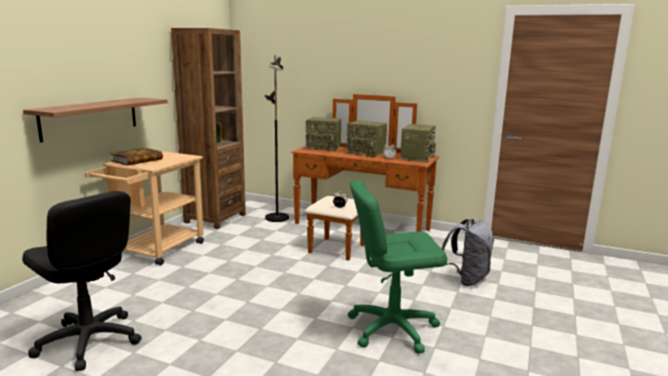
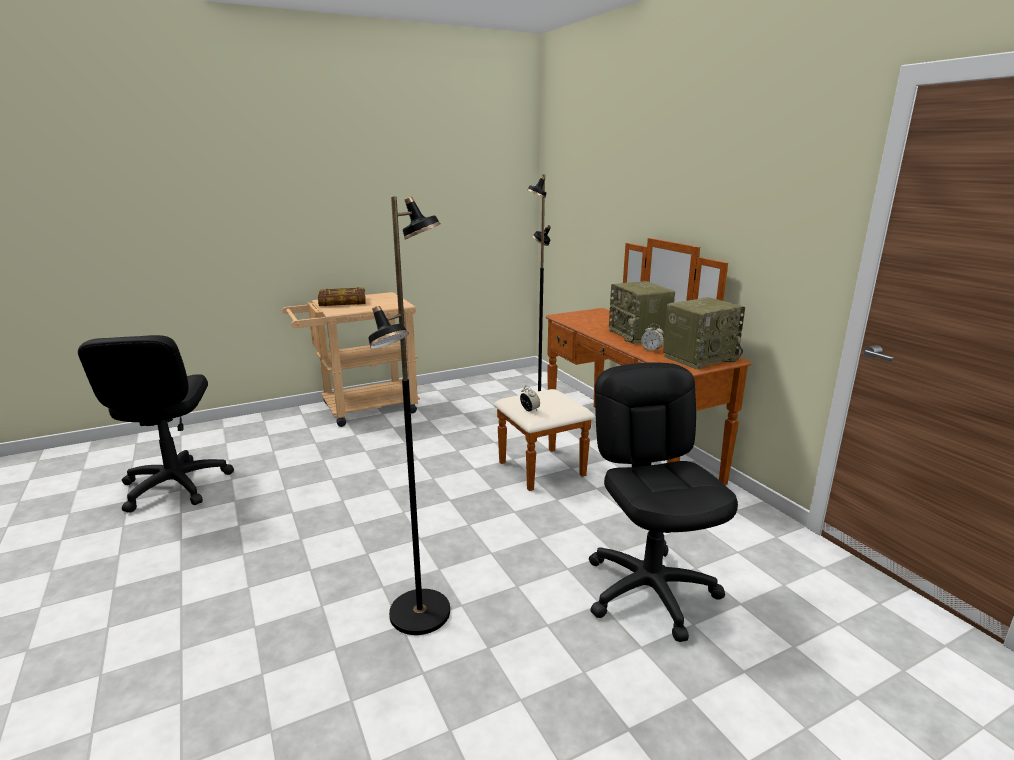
camera: 40 degrees right, 5 degrees up
shelf [23,98,168,143] -> none
brown bookcase [171,28,246,229] -> none
radio [306,117,342,151] -> none
green office chair [348,180,447,354] -> black floor lamp [369,197,450,635]
grey backpack [441,219,494,286] -> black office chair [589,363,738,642]

